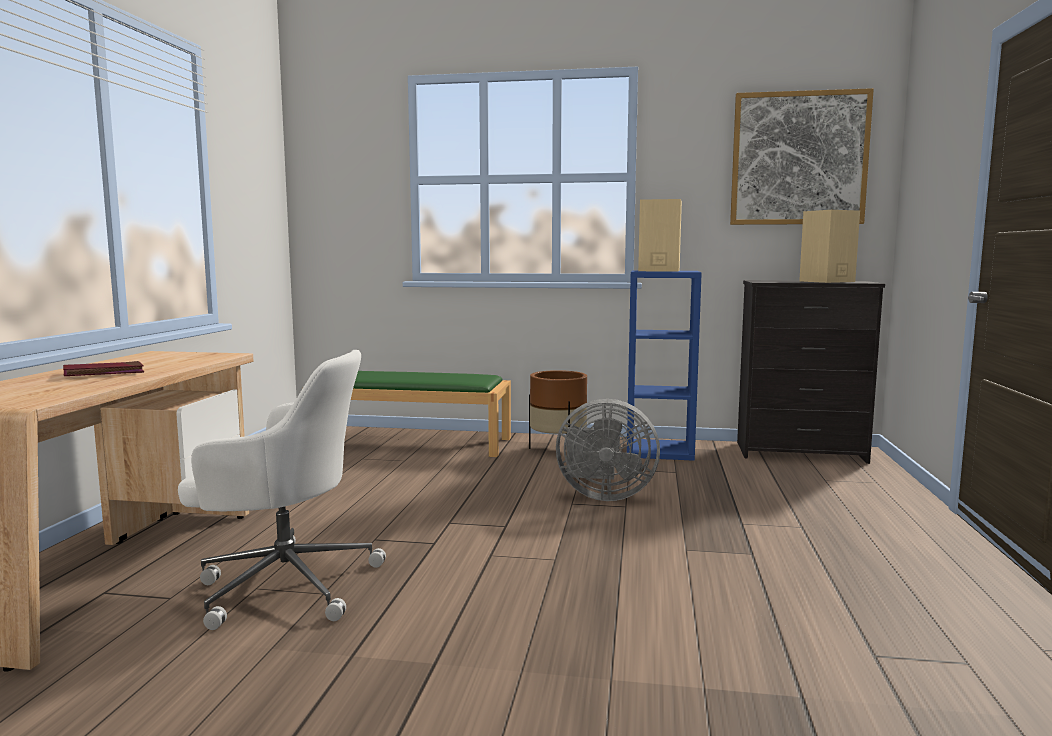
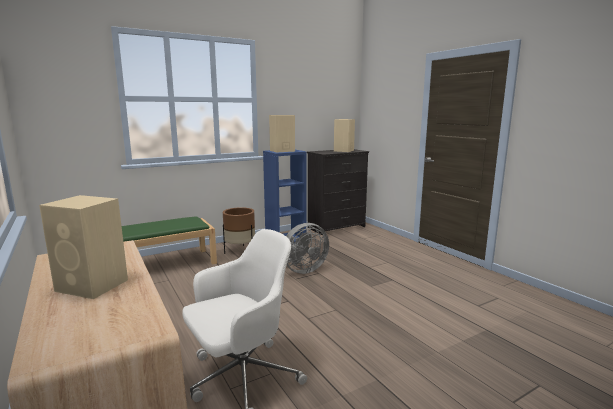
camera: 40 degrees left, 5 degrees up
red book [63,361,144,376] -> beige speaker [39,195,128,299]
picture [730,88,874,225] -> none

